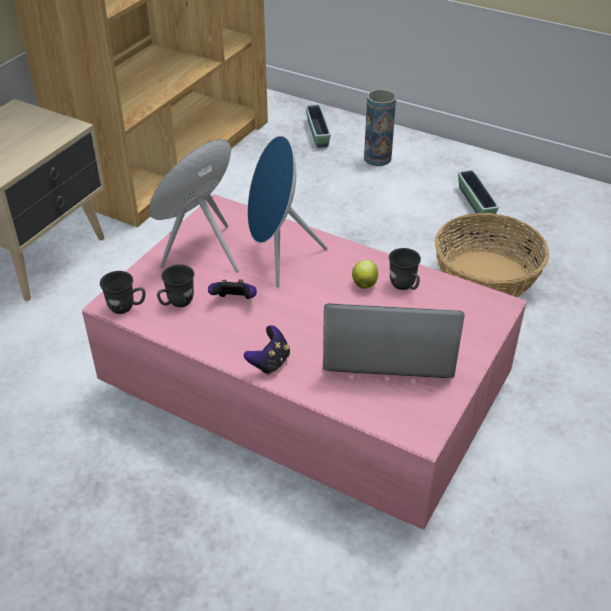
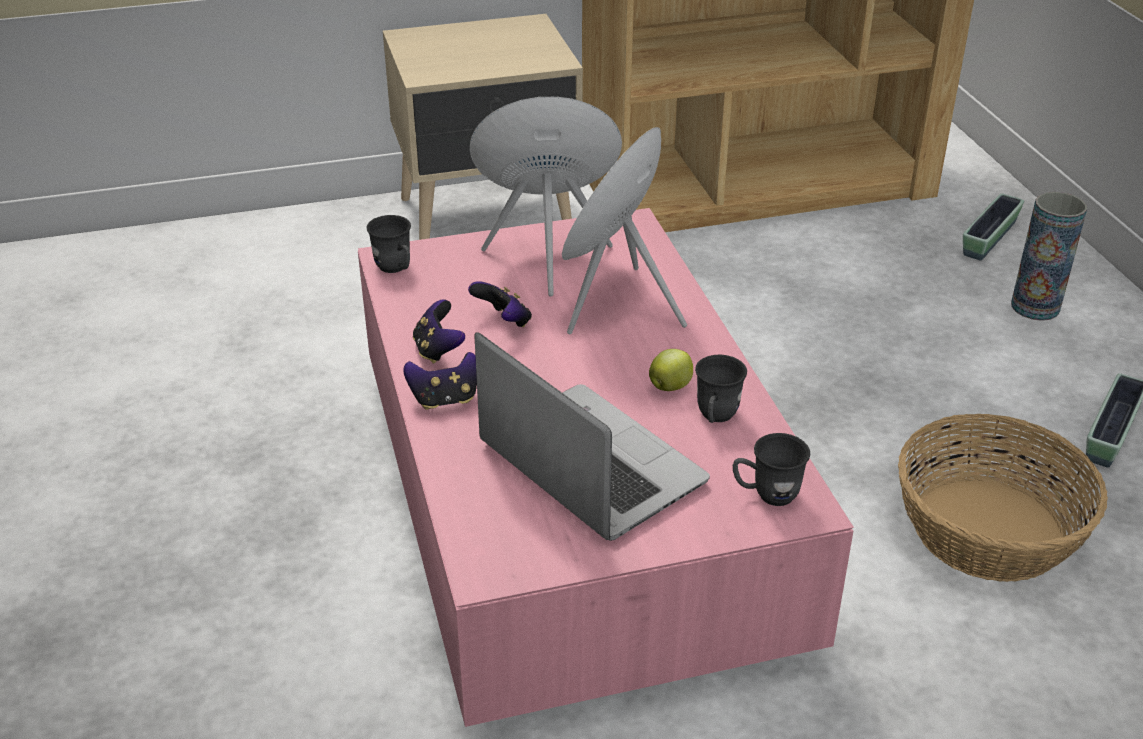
camera: 45 degrees right, 5 degrees down
grey mug [157,264,194,307] -> grey mug moved to [733,433,810,506]
none -> game controller [413,299,465,364]

